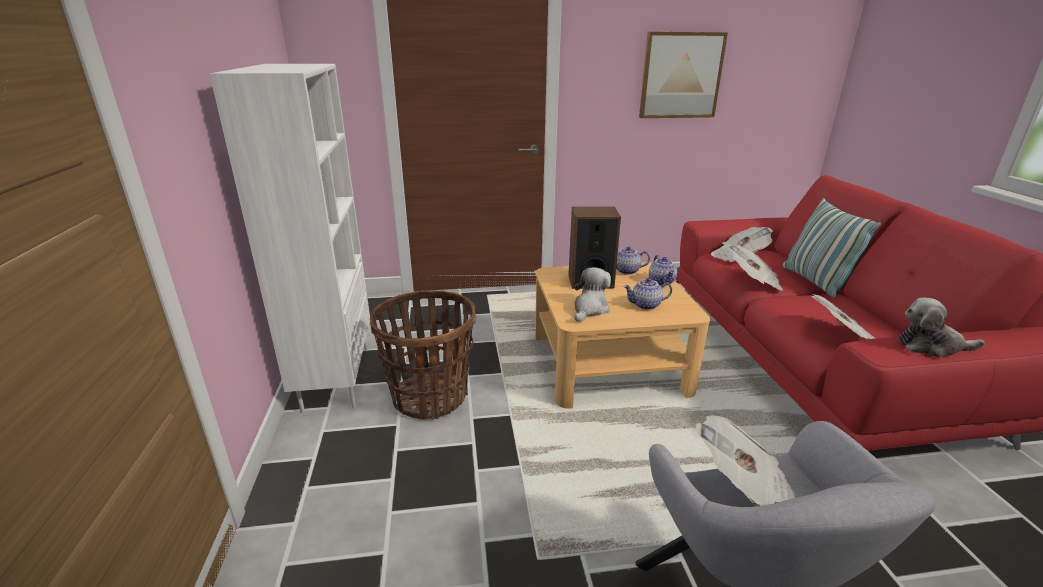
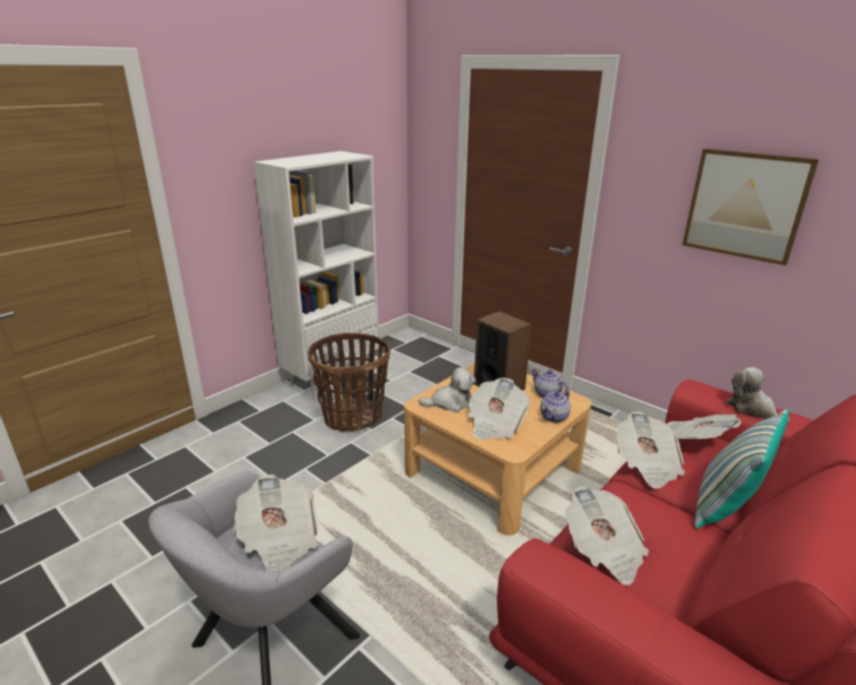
camera: 50 degrees right, 0 degrees up
teapot [623,278,672,310] -> newspaper [468,378,530,440]
plush toy [898,298,985,358] -> plush toy moved to [726,367,790,423]

